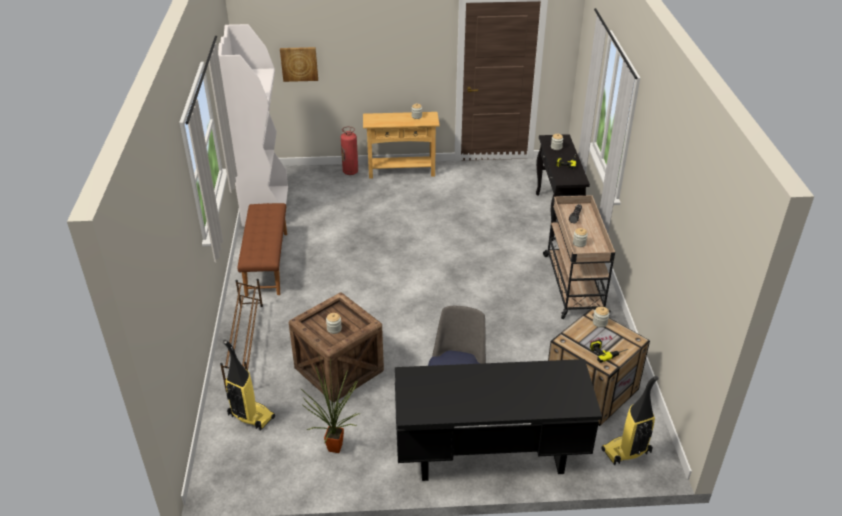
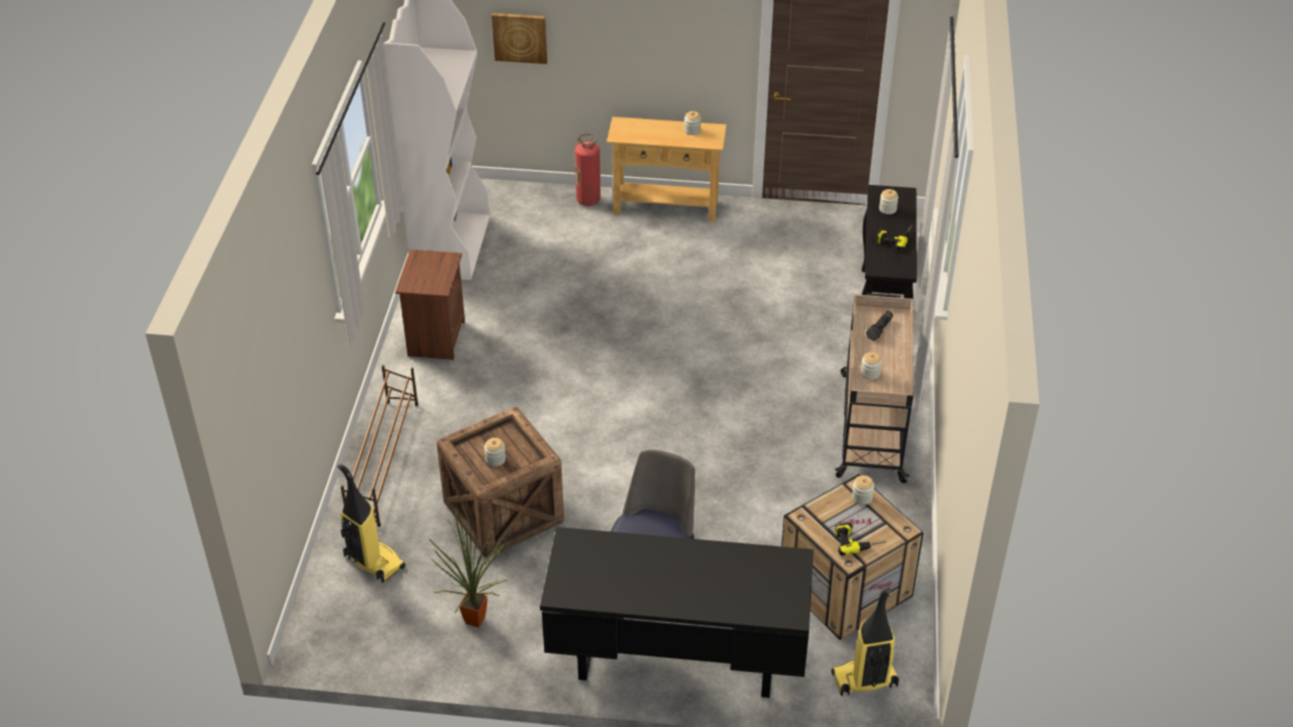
camera: 10 degrees right, 5 degrees up
brown bench [237,203,287,296] -> brown nightstand [395,249,465,361]

